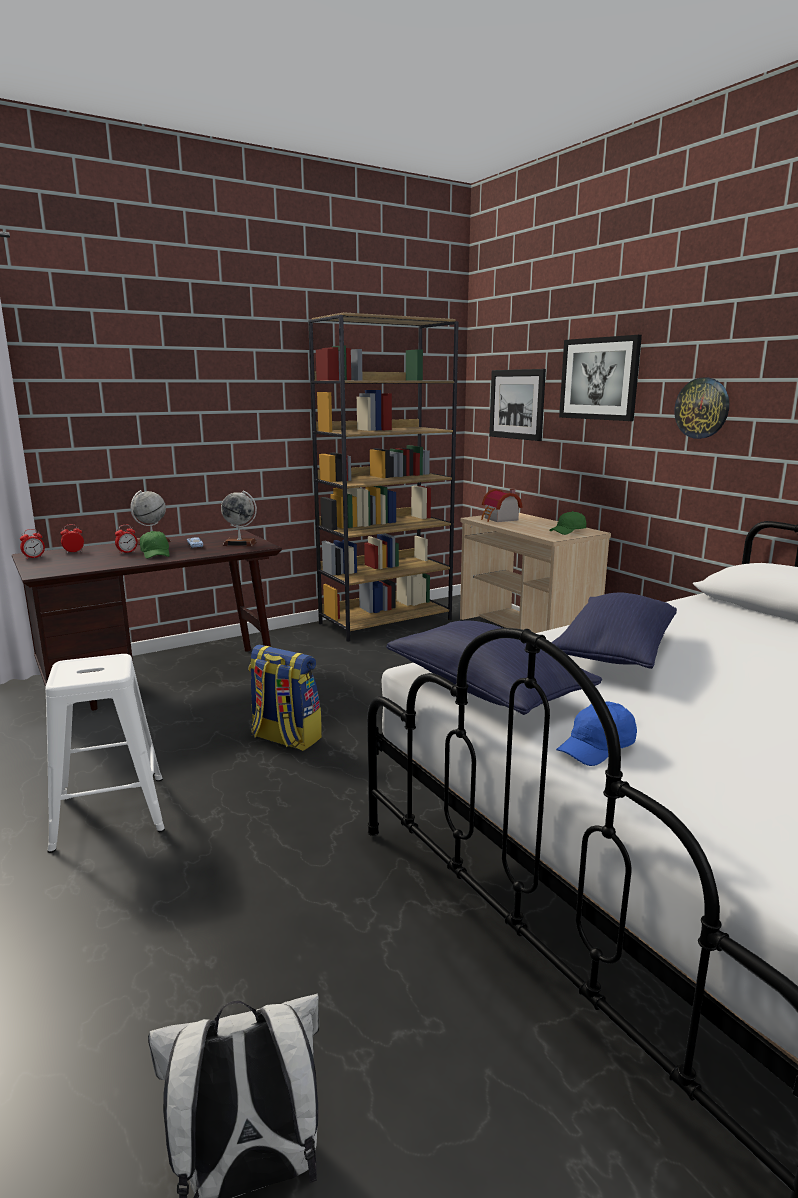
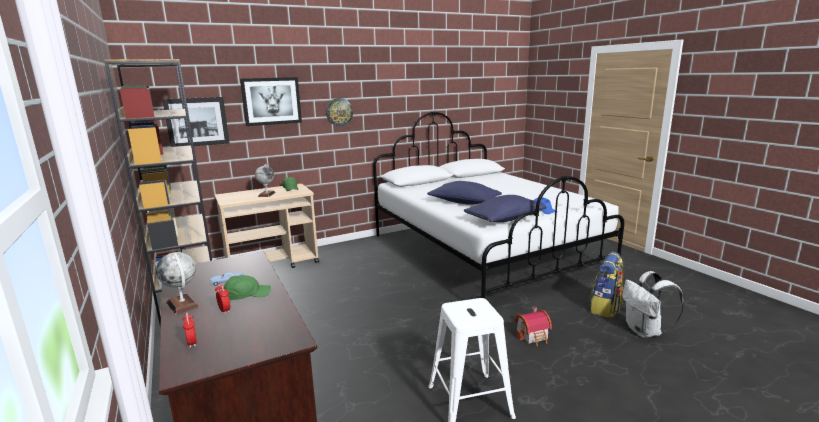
camera: 85 degrees left, 0 degrees up
alarm clock [20,529,45,559] -> none
globe [221,491,257,546] -> globe moved to [255,164,276,197]
backpack [249,644,322,751] -> backpack moved to [590,252,624,318]
toy house [481,489,523,522] -> toy house moved to [514,307,552,346]

